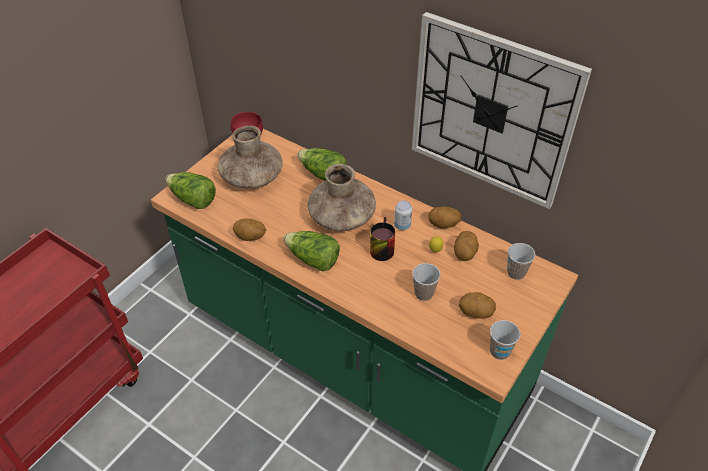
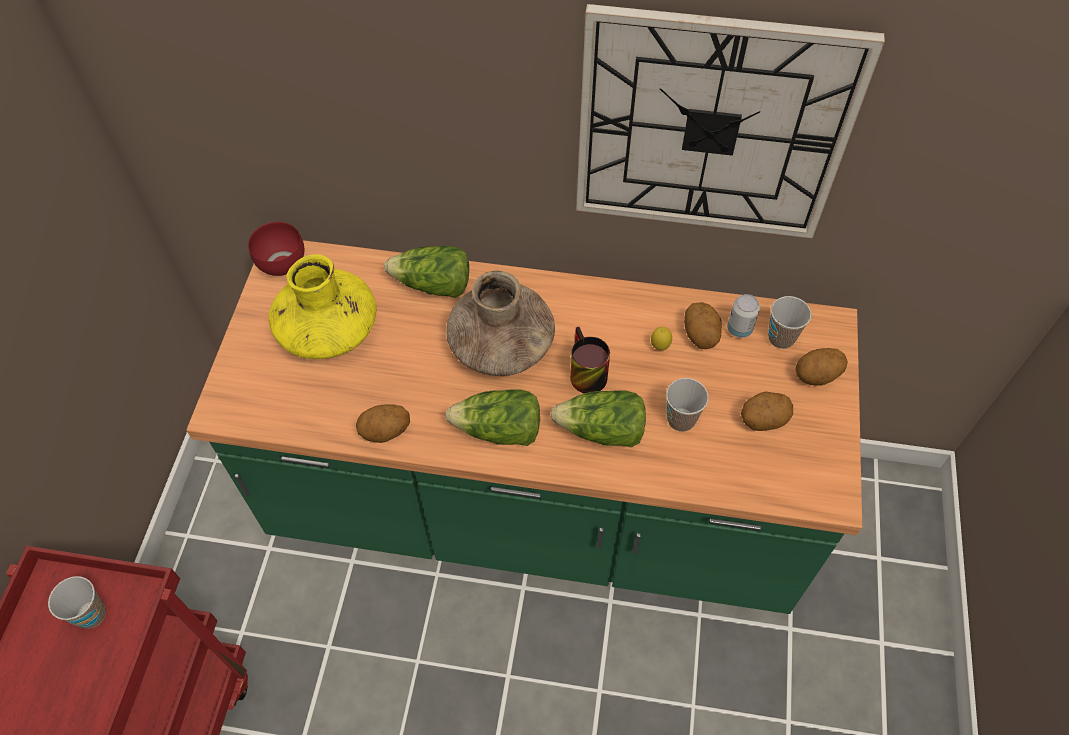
camera: 25 degrees left, 10 degrees up
lettuce [165,172,216,209] -> lettuce moved to [550,390,646,447]
brown vase [218,126,283,189] -> yellow vase [268,254,376,359]
can [394,200,412,230] -> can moved to [727,294,760,338]
potato [428,206,461,228] -> potato moved to [796,348,848,386]
cup [490,320,520,360] -> cup moved to [48,576,106,629]

